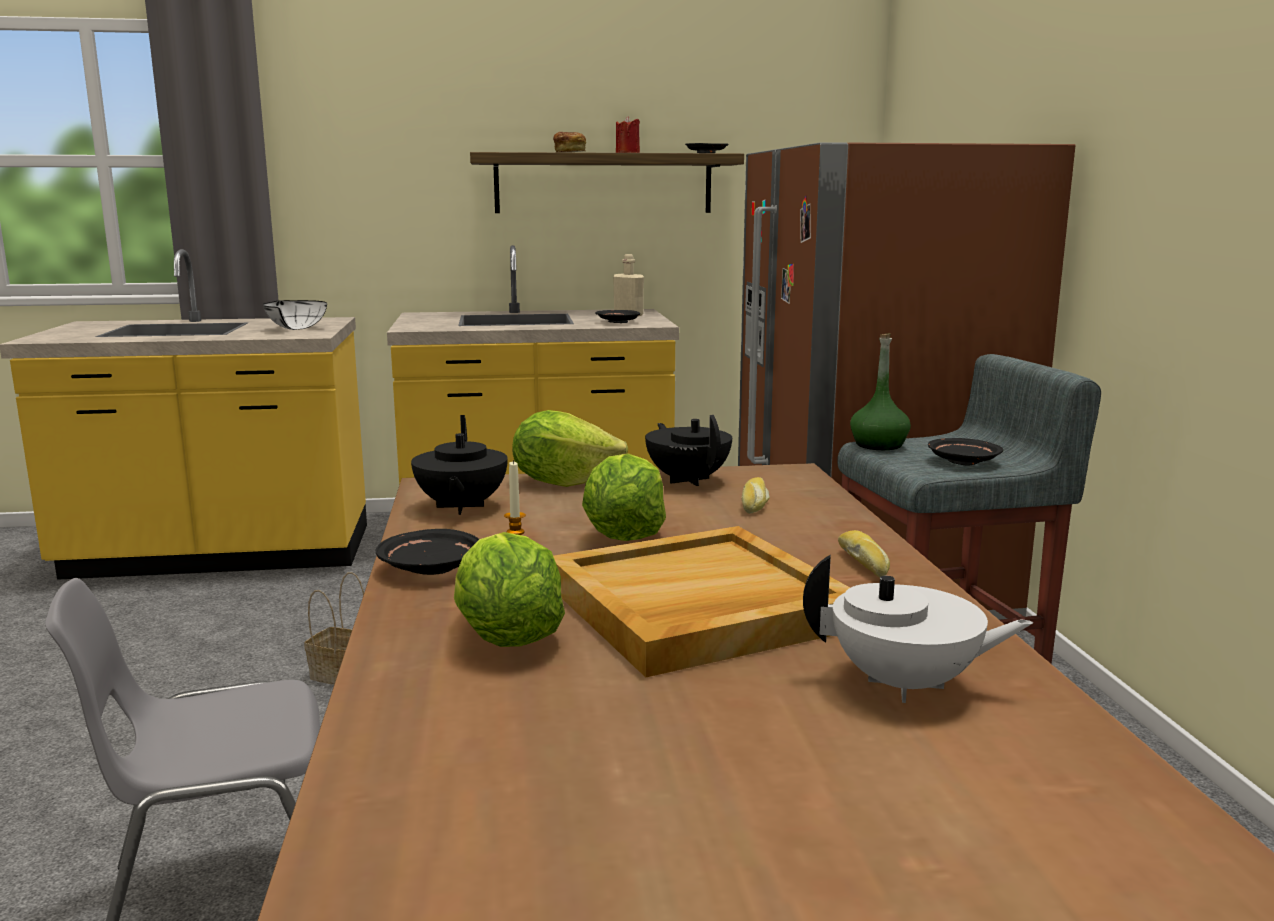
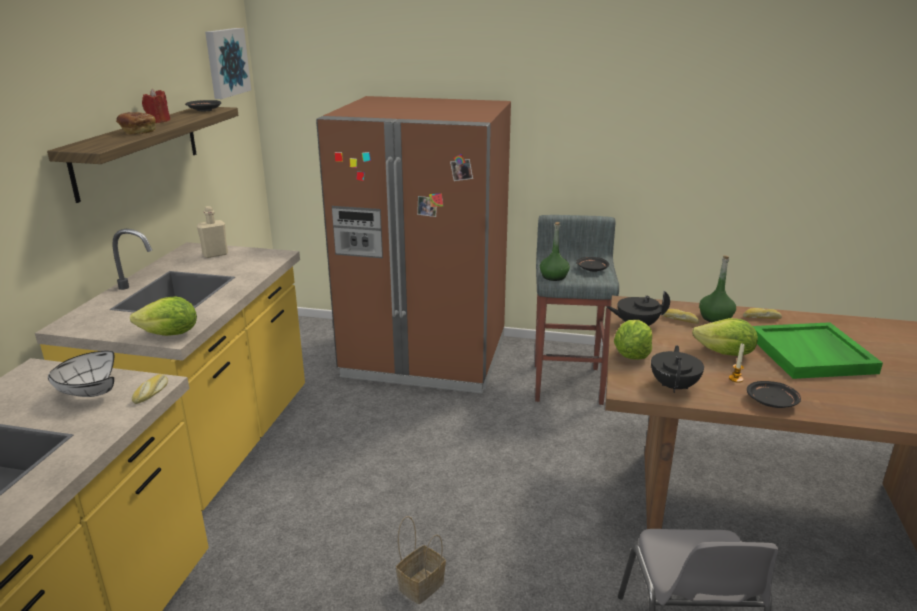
camera: 70 degrees left, 10 degrees up
black teapot [411,415,508,515] -> black teapot turned 90 degrees counterclockwise [651,345,704,393]
lettuce [454,532,565,647] -> lettuce moved to [130,296,197,336]
beige tray [554,526,850,677] -> green tray [753,322,883,379]
black plate [595,310,640,323] -> none
white teapot [803,555,1033,703] -> none
none -> bread [132,374,168,404]
none -> picture [205,28,251,99]
none -> green bottle [699,255,736,322]

